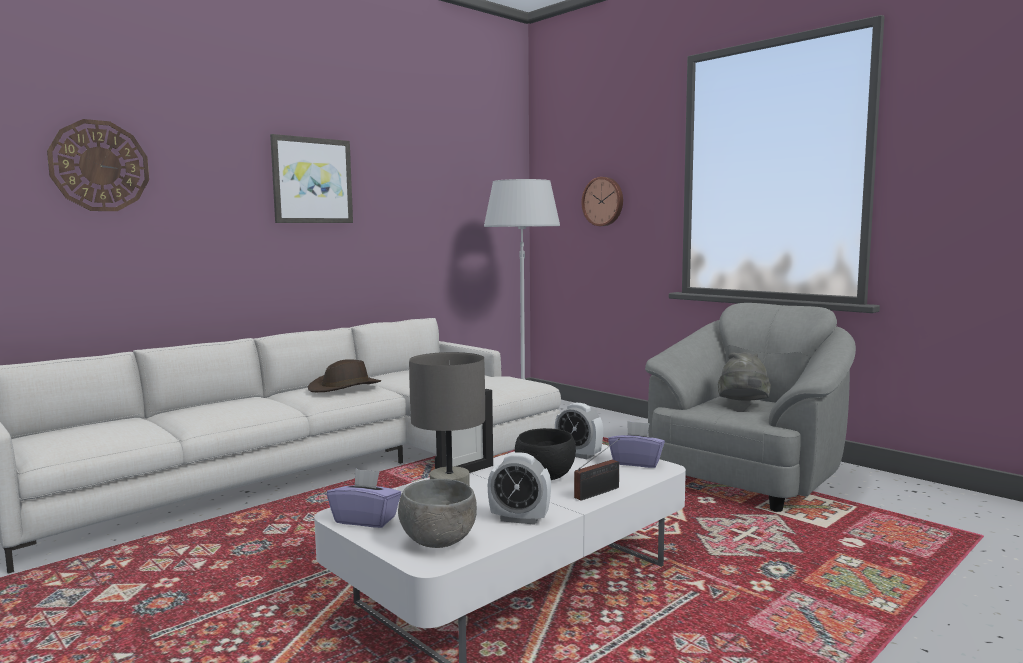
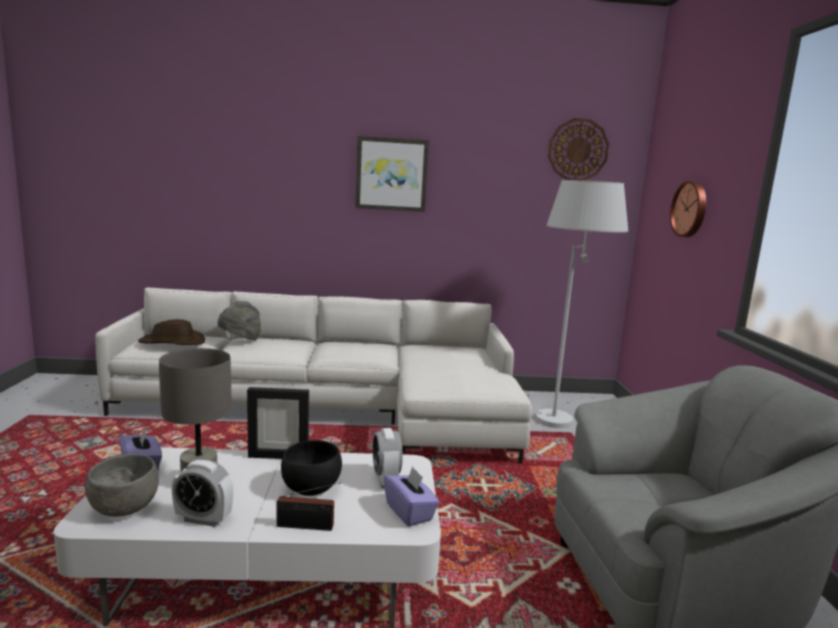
camera: 40 degrees right, 5 degrees up
wall clock [47,119,149,211] -> wall clock moved to [548,118,609,181]
brown hat [308,359,381,392] -> brown hat moved to [138,319,205,345]
alarm clock [488,452,551,525] -> alarm clock turned 45 degrees counterclockwise [172,460,233,527]
grey hat [718,352,771,401] -> grey hat moved to [217,301,261,340]

